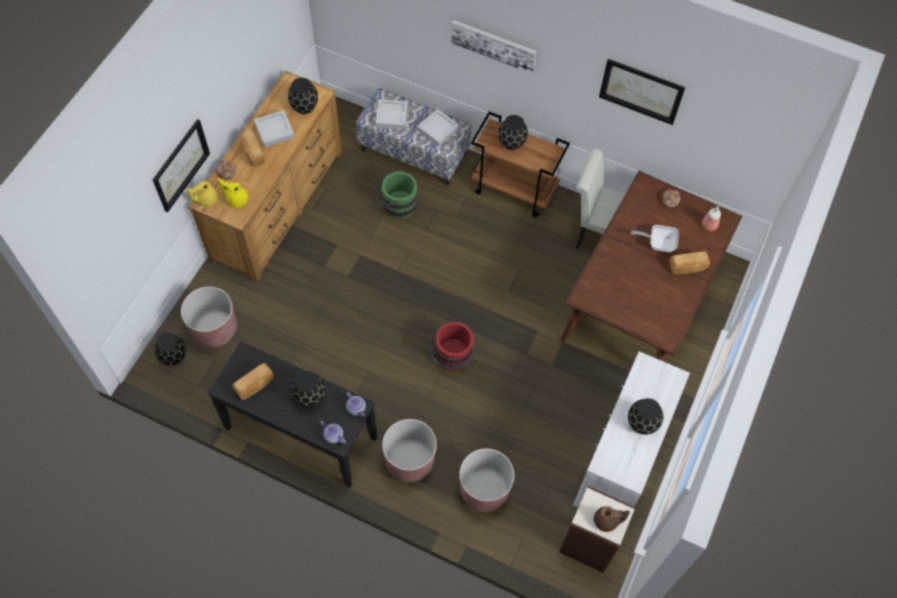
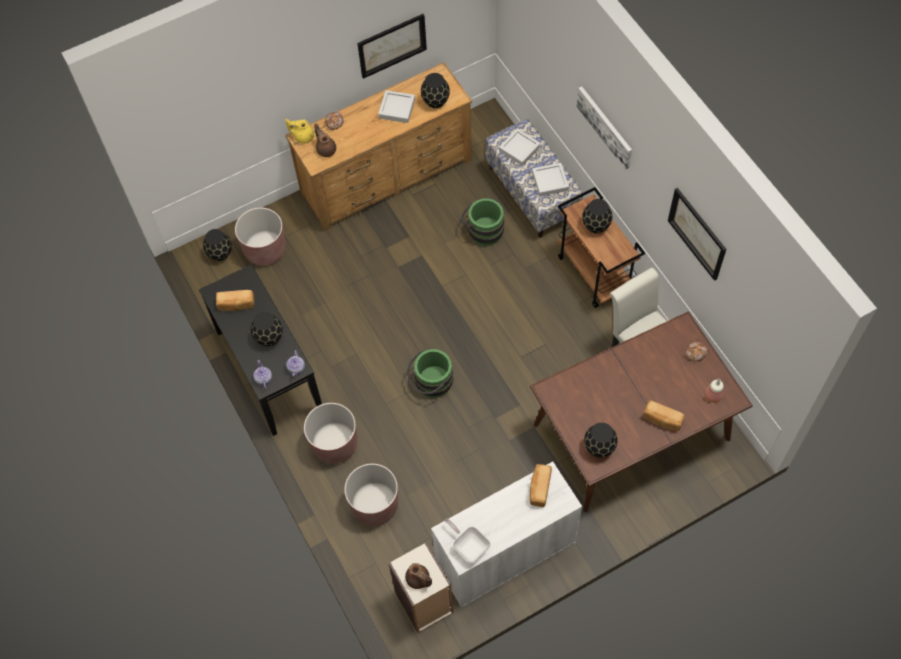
camera: 40 degrees right, 0 degrees up
picture [153,119,210,212] -> picture moved to [357,14,427,79]
yellow teapot [218,178,249,208] -> brown teapot [314,124,336,157]
bread [240,130,265,167] -> bread moved to [530,464,552,508]
red bucket [429,322,476,371] -> green bucket [407,349,453,398]
black vase [628,398,663,435] -> black vase moved to [584,423,618,458]
frying pan [631,225,679,252] -> frying pan moved to [444,518,491,563]

